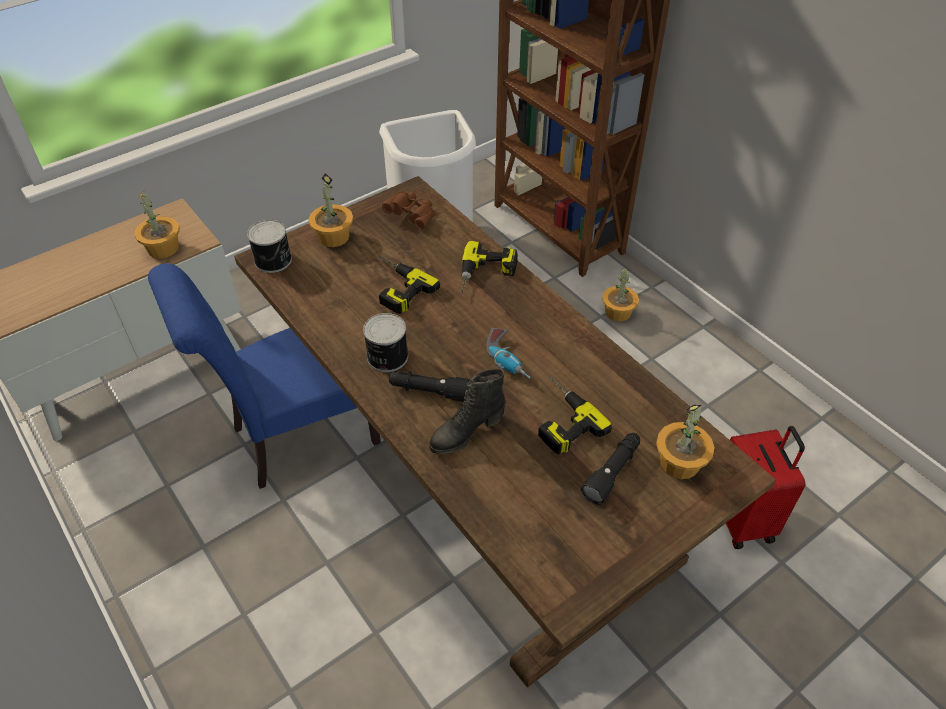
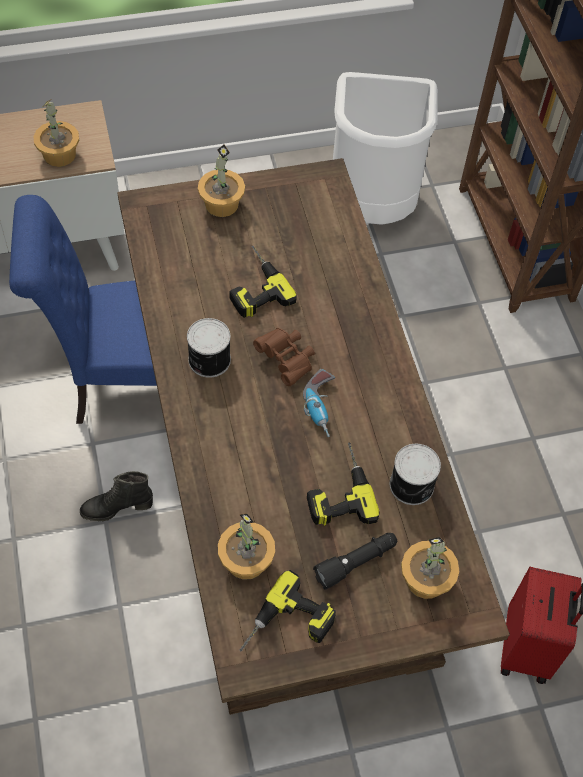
camera: 20 degrees right, 10 degrees up
can [247,220,292,273] -> can moved to [390,444,441,505]
brown binoculars [382,192,435,230] -> brown binoculars moved to [253,328,315,386]
black flashlight [389,371,470,402] -> none
black boot [429,369,505,455] -> black boot moved to [80,471,153,521]
power drill [461,241,518,294] -> power drill moved to [239,570,336,651]
potted plant [602,268,639,322] -> potted plant moved to [218,513,275,580]

